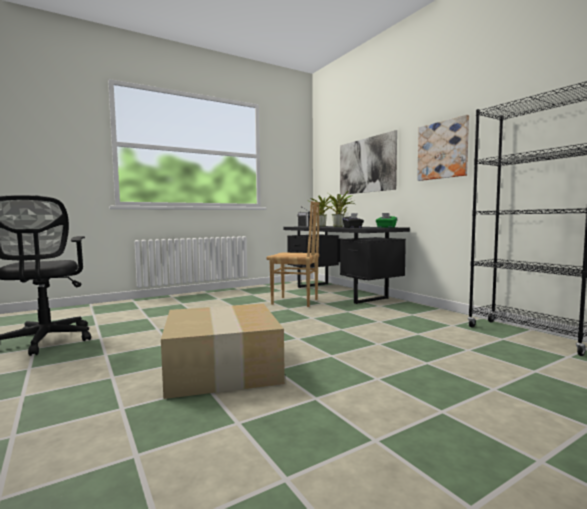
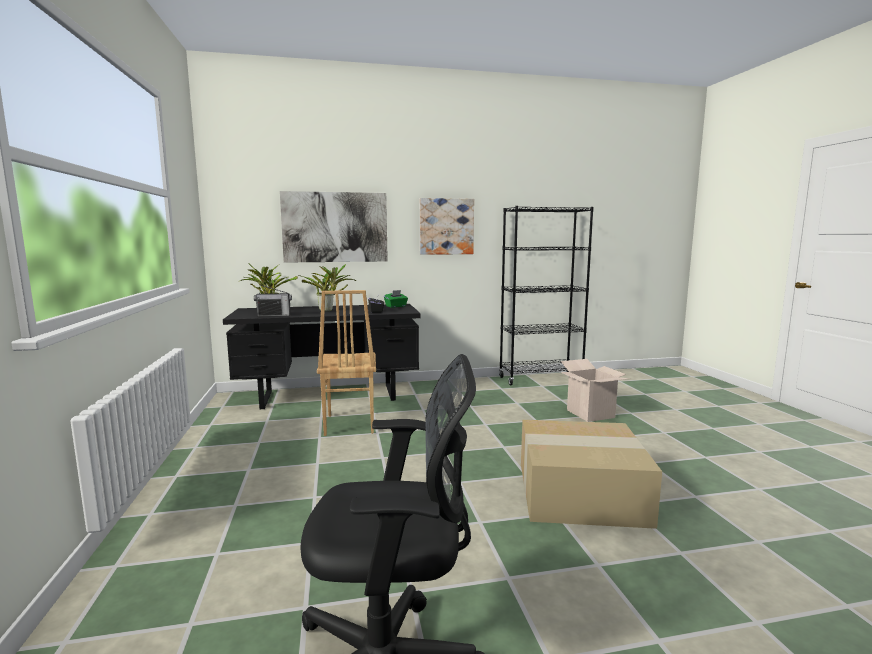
camera: 70 degrees left, 5 degrees up
brown chair [266,201,319,307] -> brown chair turned 135 degrees clockwise [317,290,376,436]
none -> cardboard box [561,359,630,422]

